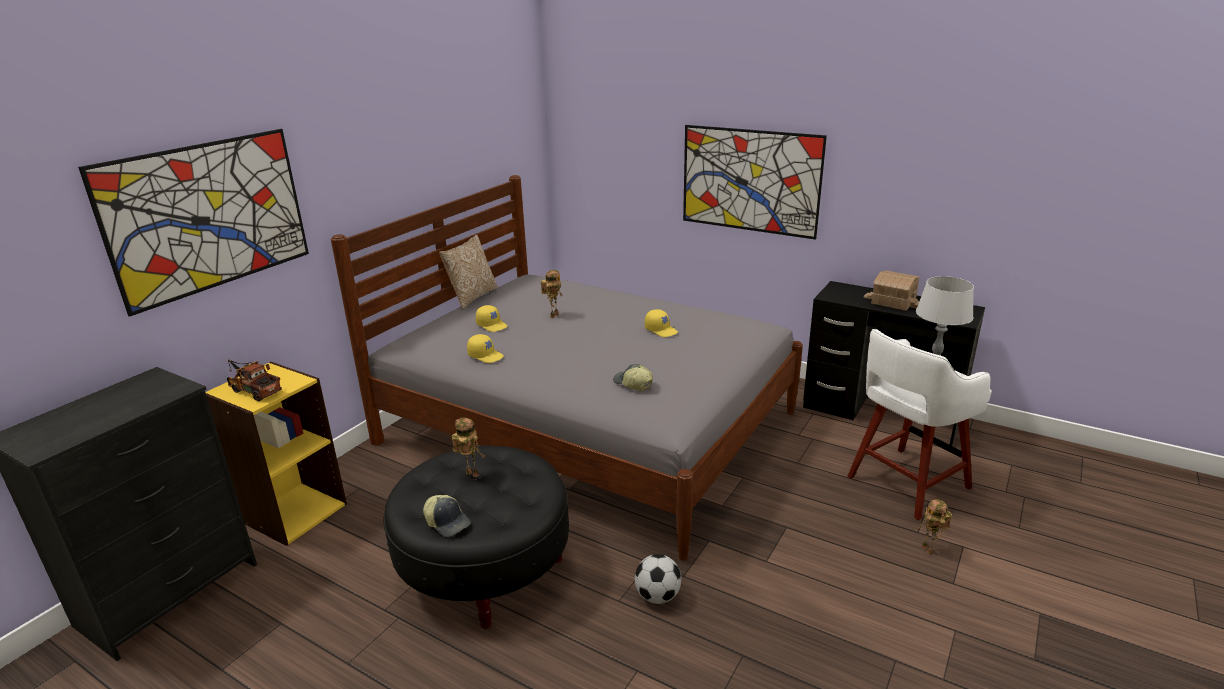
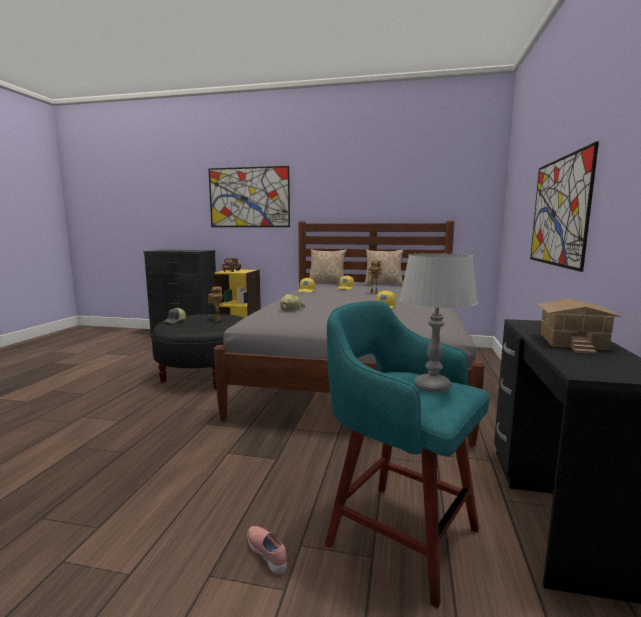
camera: 70 degrees right, 15 degrees down
football [635,554,681,604] -> none
white stool [847,329,992,520] -> turquoise stool [325,301,490,609]
toy robot [916,499,952,555] -> pink shoe [247,526,287,574]
none -> pillow [309,249,347,285]

